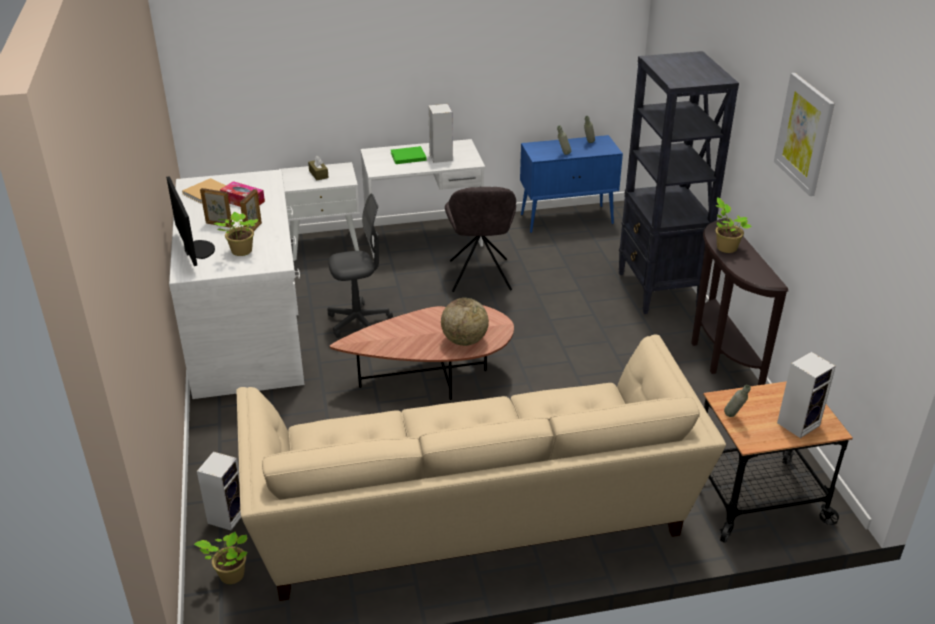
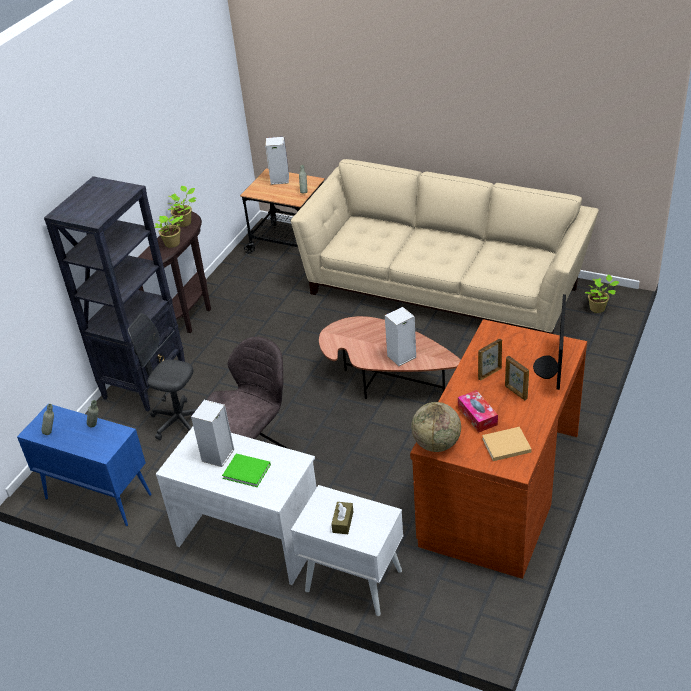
camera: 140 degrees left, 5 degrees up
white desk [169,169,305,399] -> brown desk [410,319,587,579]
speaker [197,452,241,530] -> speaker moved to [385,307,416,366]
potted plant [214,212,258,256] -> potted plant moved to [168,186,196,227]
grey office chair [327,193,393,338] -> grey office chair moved to [128,313,197,440]
globe [441,298,489,346] -> globe moved to [411,402,461,452]
picture [774,73,835,196] -> none

